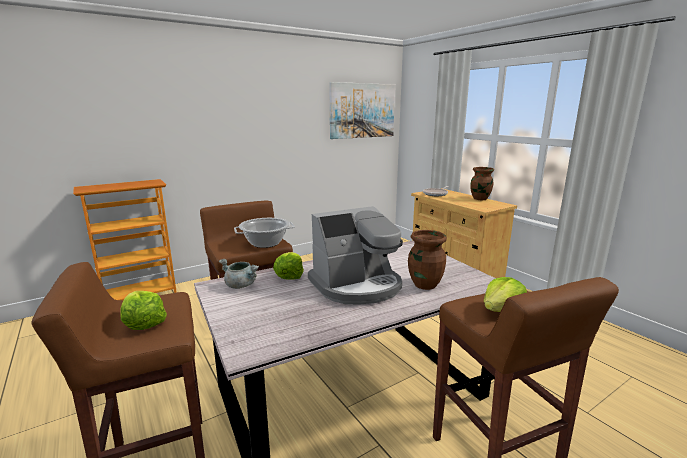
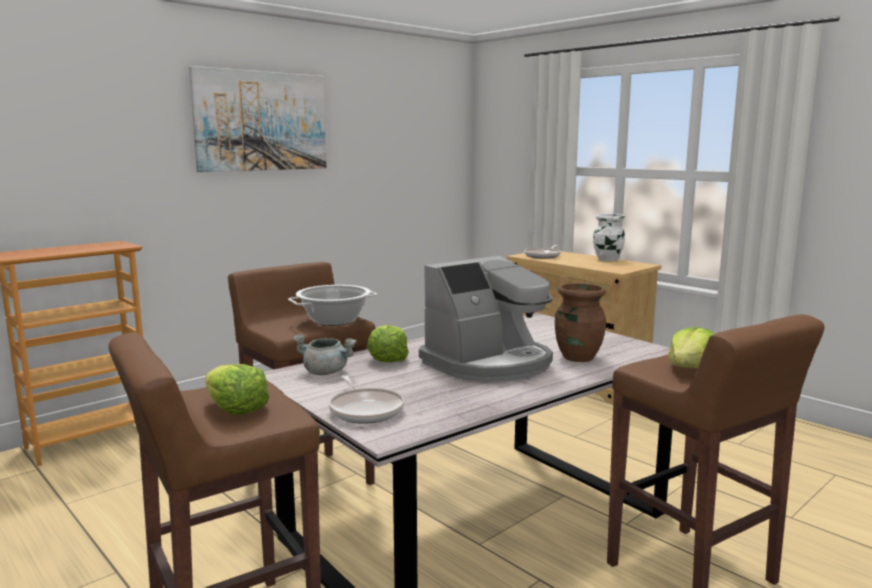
camera: 10 degrees left, 5 degrees down
picture [329,82,395,139] -> picture moved to [189,66,326,172]
brown vase [470,167,494,200] -> white vase [593,214,625,261]
none -> frying pan [329,375,405,424]

